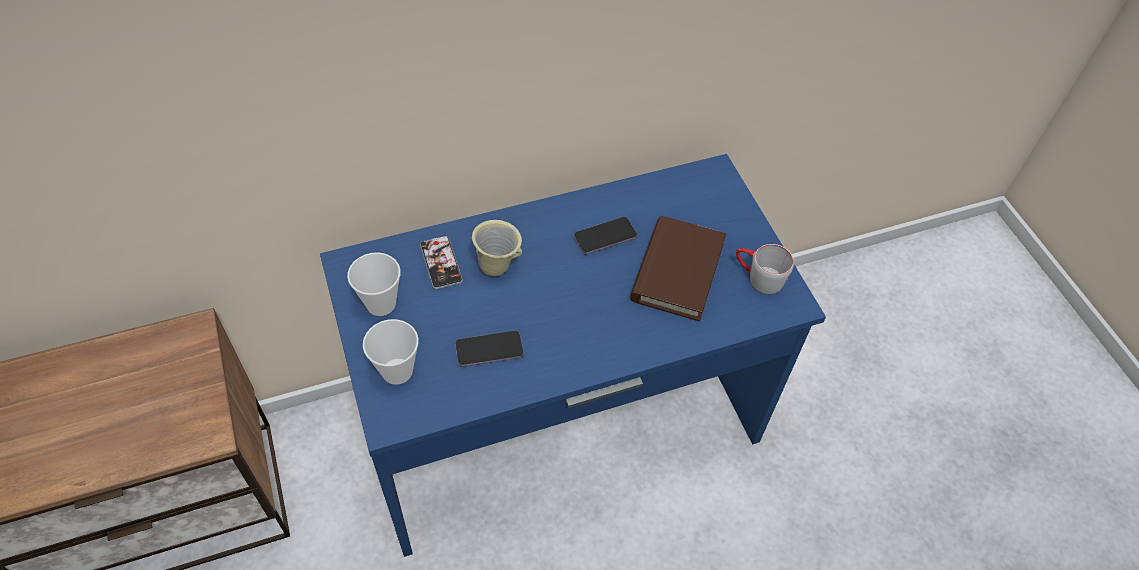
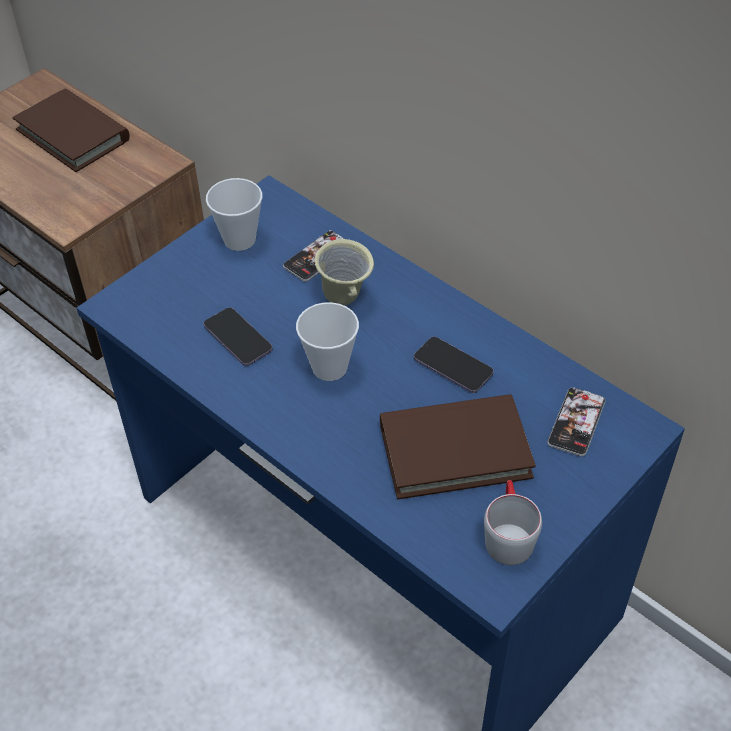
camera: 65 degrees right, 5 degrees down
cup [363,319,419,385] -> cup moved to [296,302,359,381]
none -> brown book [12,88,130,172]
none -> phone [547,387,606,457]

